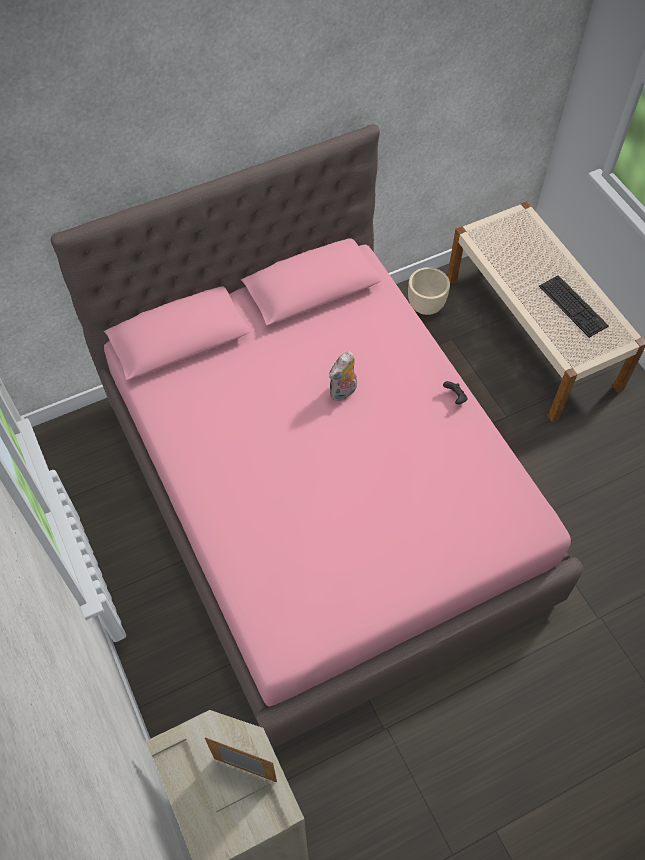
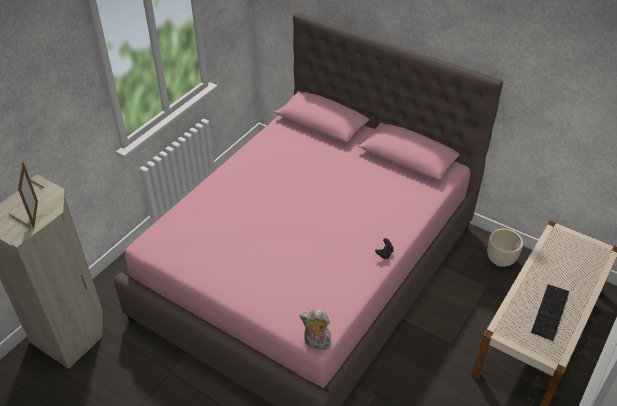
camera: 60 degrees right, 15 degrees down
plush toy [329,352,357,401] -> plush toy moved to [300,310,331,350]

